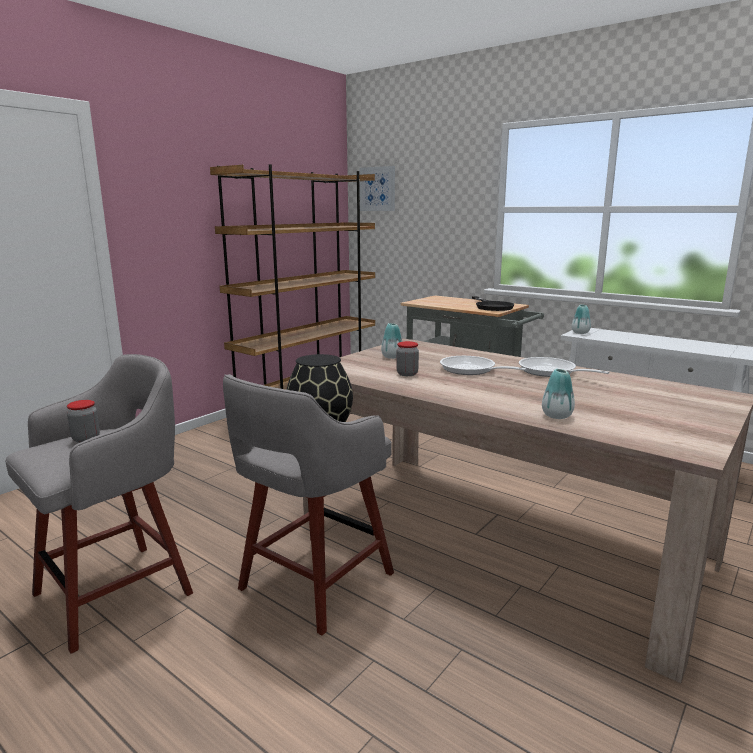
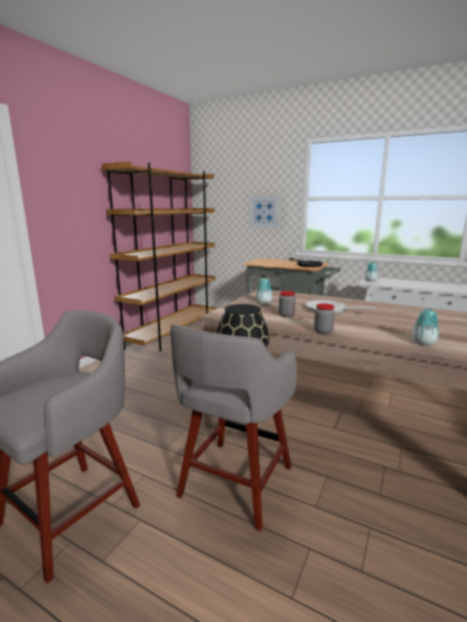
camera: 10 degrees left, 0 degrees up
jar [67,400,100,443] -> jar moved to [314,303,335,334]
picture [360,166,395,211] -> picture moved to [250,195,280,228]
frying pan [519,357,610,377] -> none

